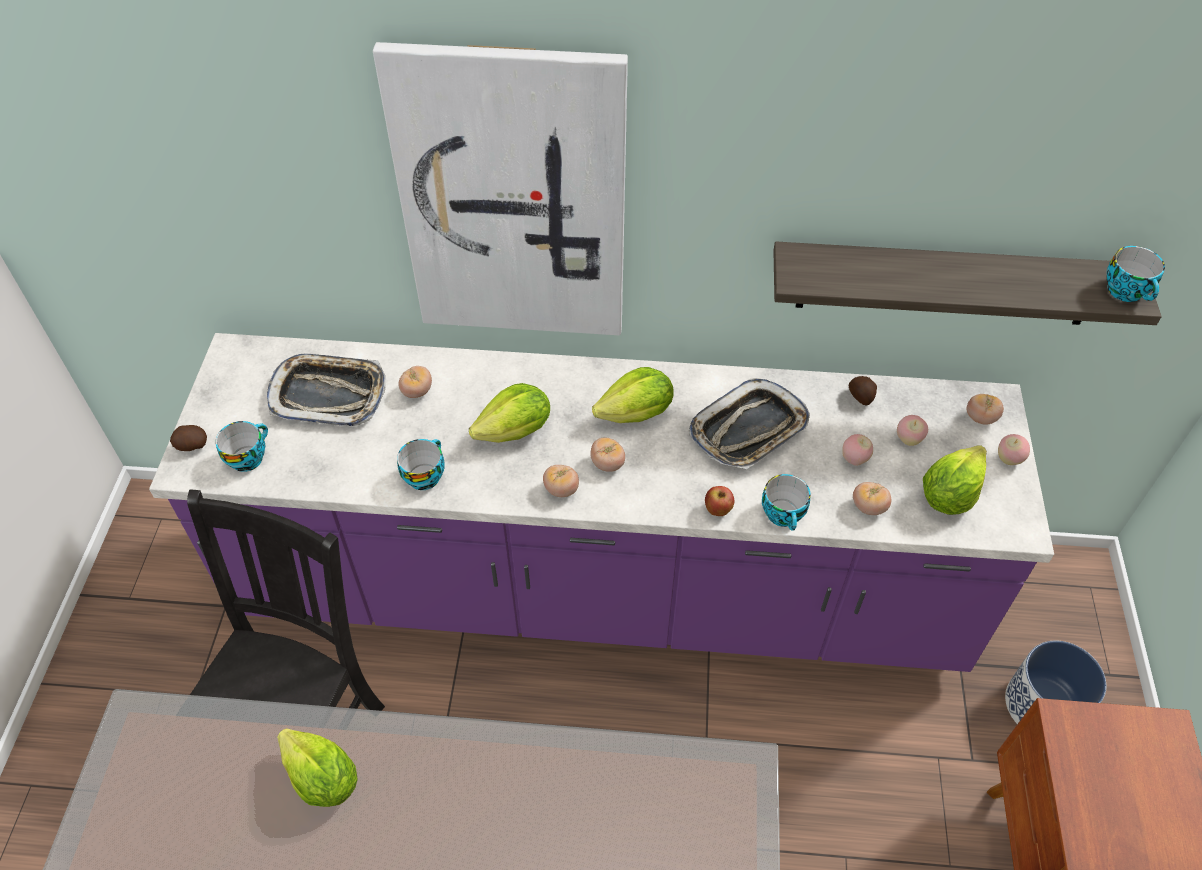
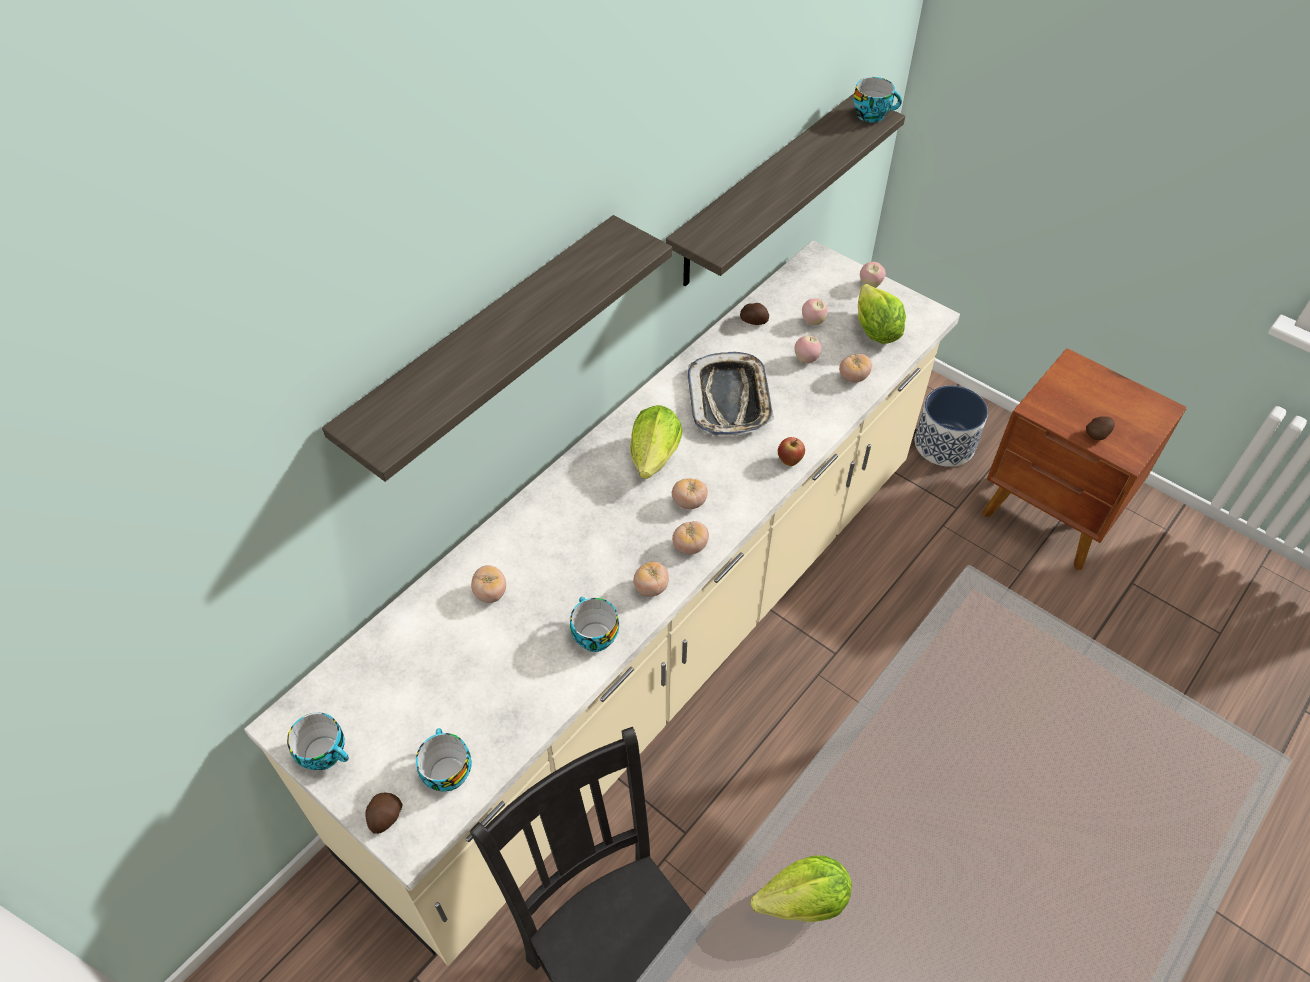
camera: 55 degrees left, 0 degrees up
purple counter [149,333,1054,672] -> beige counter [244,240,960,966]
tray [267,354,386,426] -> none
picture [373,42,628,335] -> shelf [322,215,672,482]
lettuce [469,383,550,443] -> none
cup [762,474,811,531] -> cup moved to [287,712,349,770]
tomato [967,394,1004,424] -> tomato moved to [633,561,669,597]
none -> potato [1086,416,1115,440]

